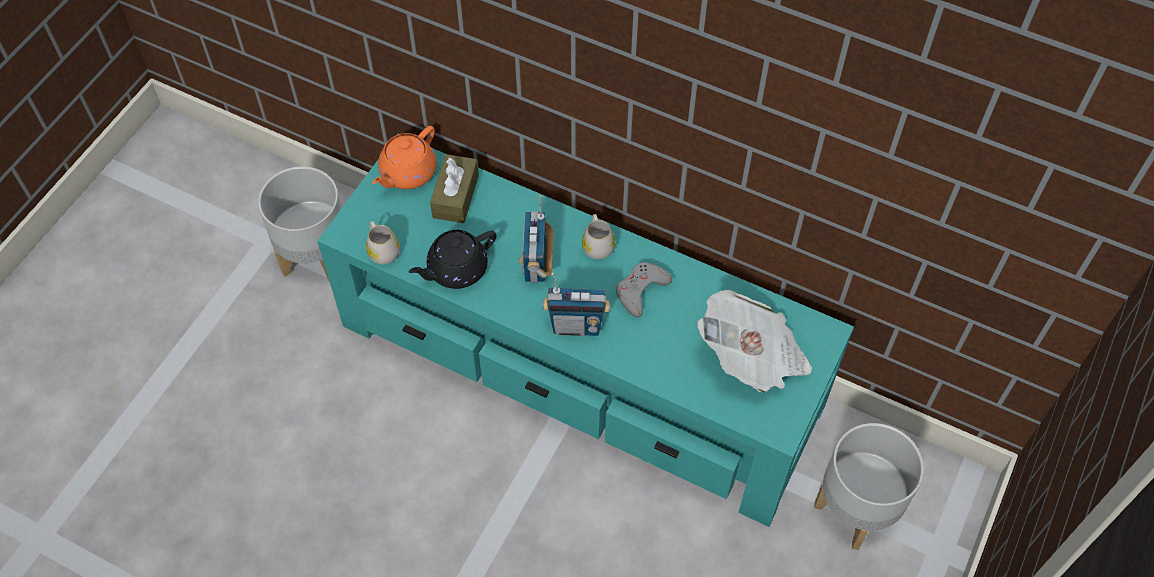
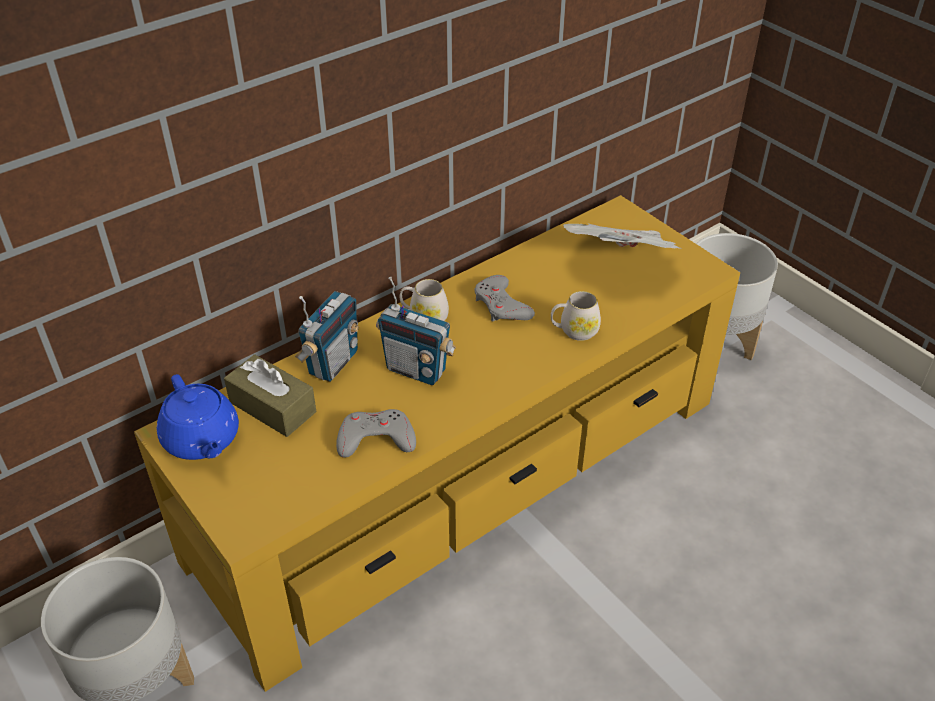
camera: 65 degrees left, 15 degrees down
turquoise tv stand [317,134,854,527] -> yellow tv stand [134,195,740,692]
white mug [366,221,400,264] -> white mug moved to [551,291,601,341]
orange teapot [373,126,437,189] -> blue teapot [157,374,239,460]
black teapot [409,230,496,289] -> grey game controller [336,409,416,457]
radio [543,273,611,336] -> radio moved to [295,291,359,382]

